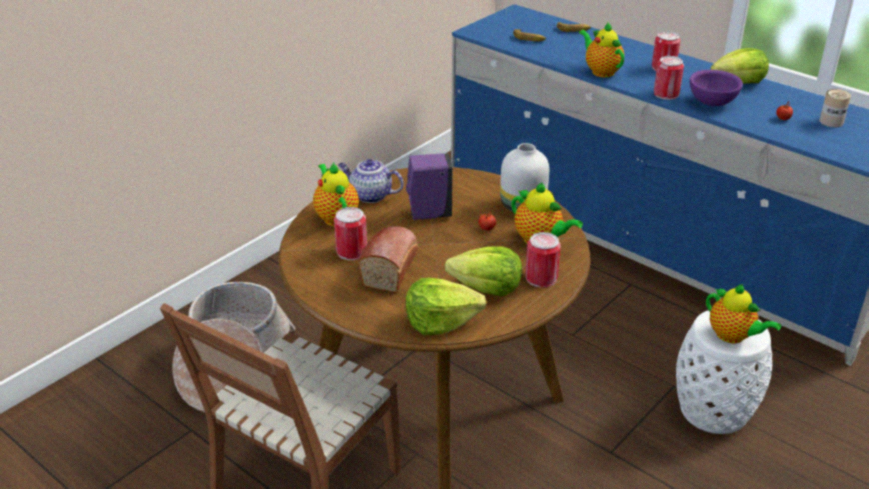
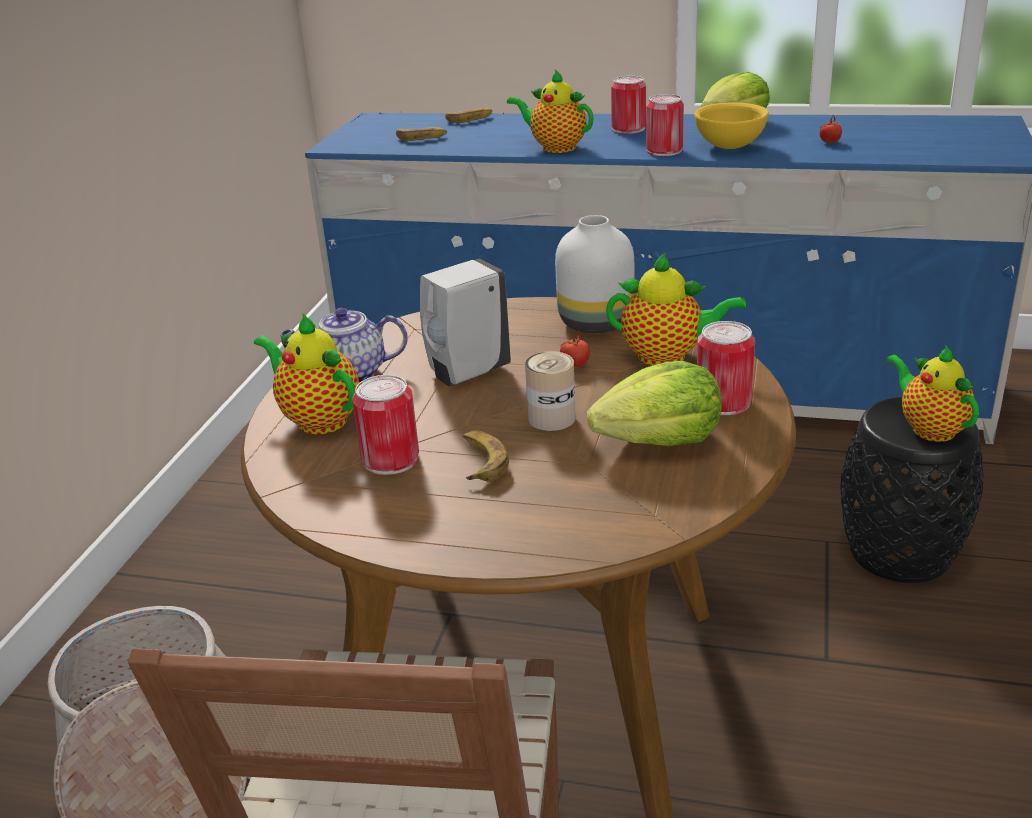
camera: 25 degrees left, 5 degrees down
bread [358,226,418,293] -> banana [463,430,509,481]
purple soap dispenser [406,153,453,220] -> white soap dispenser [420,259,511,386]
lettuce [406,278,487,335] -> none
white stool [676,310,772,434] -> black stool [841,397,983,583]
purple bowl [690,70,743,106] -> yellow bowl [694,103,769,149]
teapot [706,284,781,343] -> teapot turned 135 degrees counterclockwise [886,345,979,442]
can [819,89,851,127] -> can moved to [525,351,576,431]

